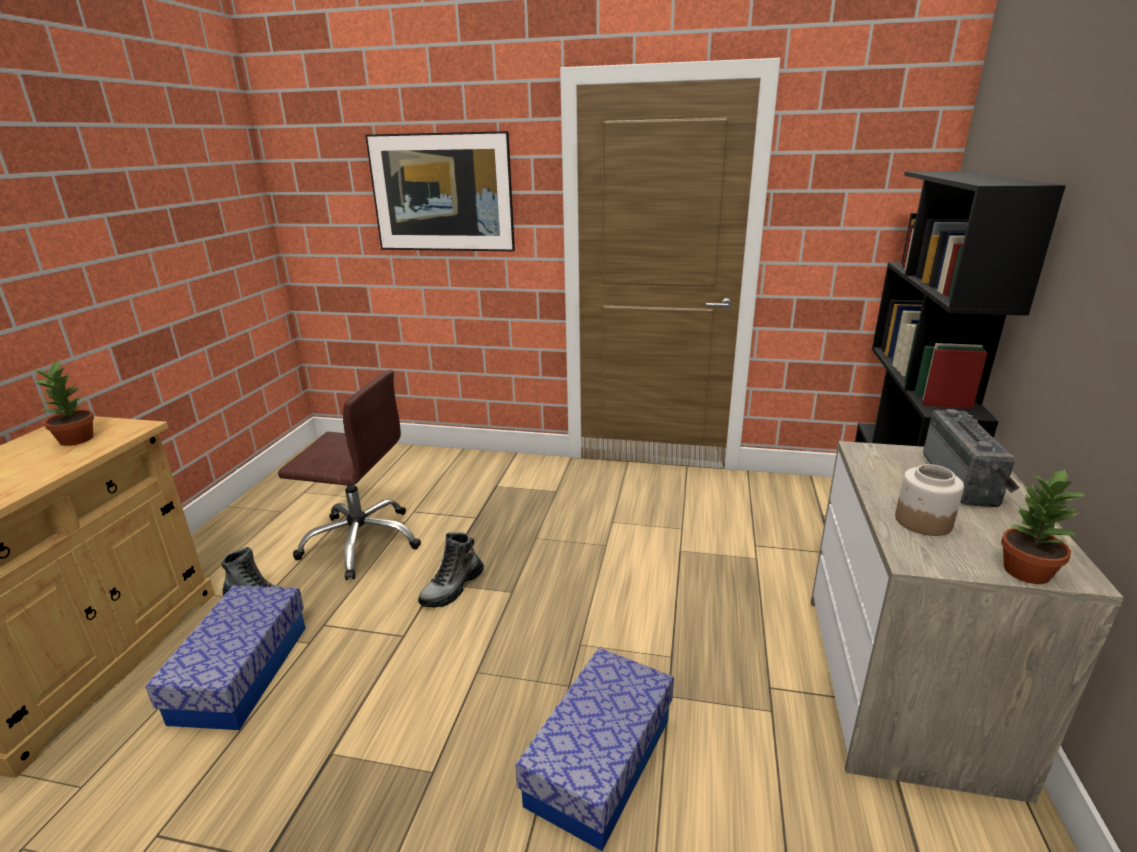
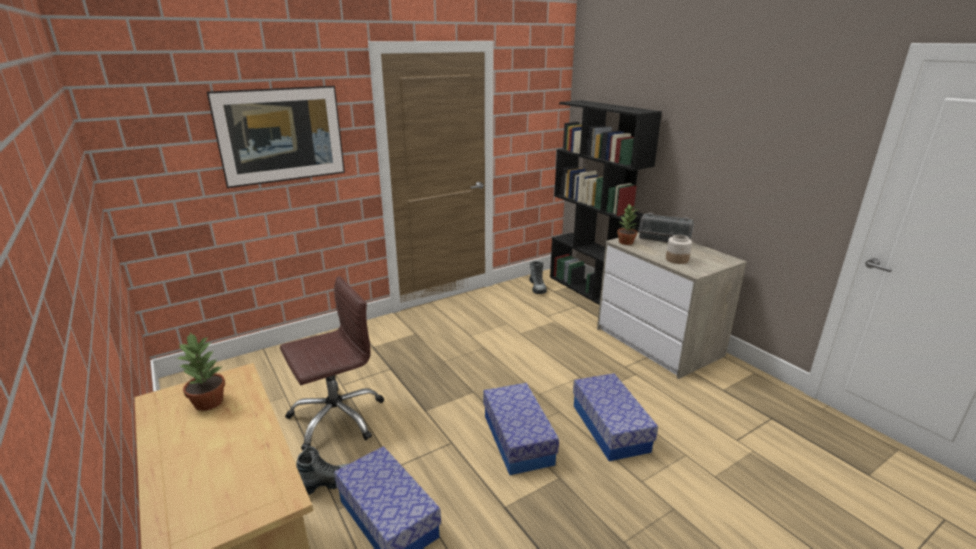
camera: 45 degrees left, 0 degrees up
boot [418,532,484,608] -> boot moved to [530,261,547,294]
radio [923,409,1019,507] -> radio turned 150 degrees clockwise [638,213,694,243]
potted plant [1001,468,1088,584] -> potted plant moved to [617,204,639,245]
none -> storage box [484,383,559,475]

